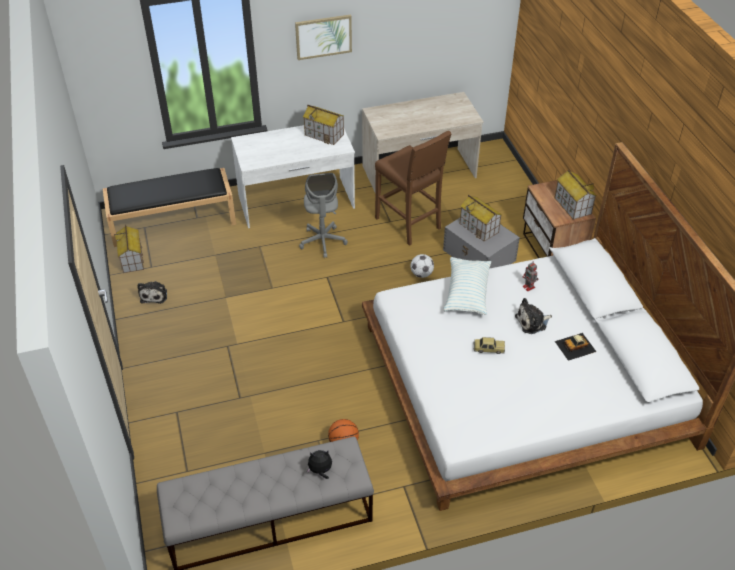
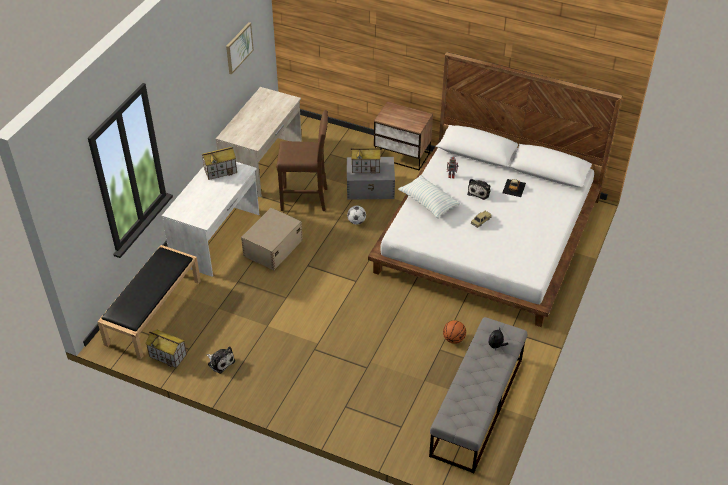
camera: 50 degrees left, 0 degrees up
picture [295,14,352,60] -> picture moved to [226,22,254,74]
grey office chair [299,173,348,258] -> beige storage box [241,208,303,270]
toy house [554,170,597,220] -> none

